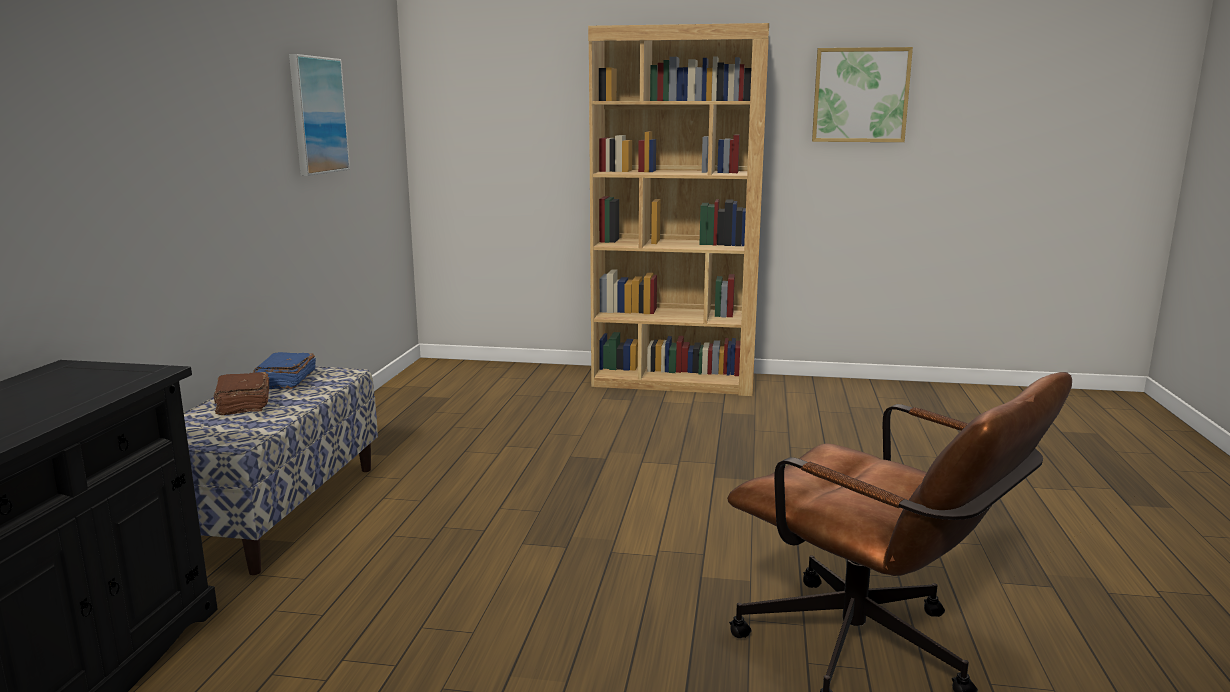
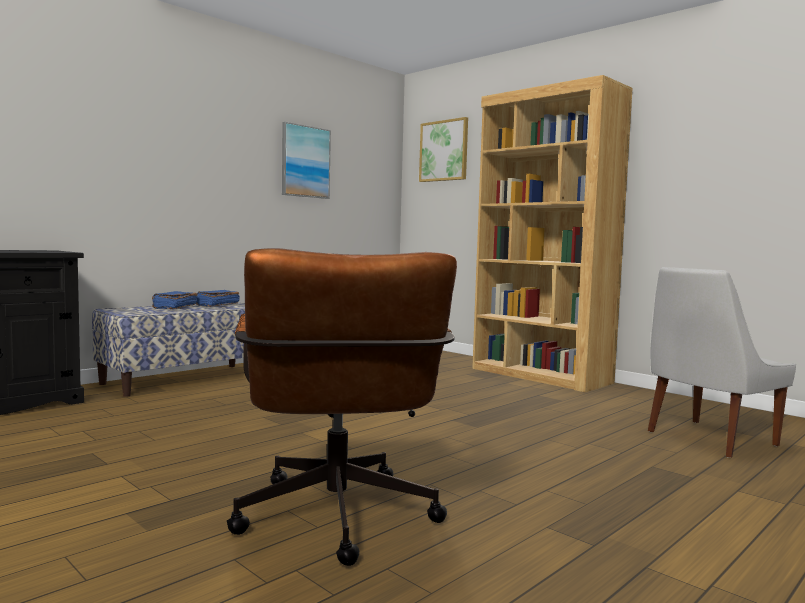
camera: 35 degrees right, 10 degrees down
brown book [214,372,269,415] -> blue book [152,291,197,310]
picture [812,47,913,142] -> picture moved to [419,117,468,182]
none -> white chair [648,267,796,458]

